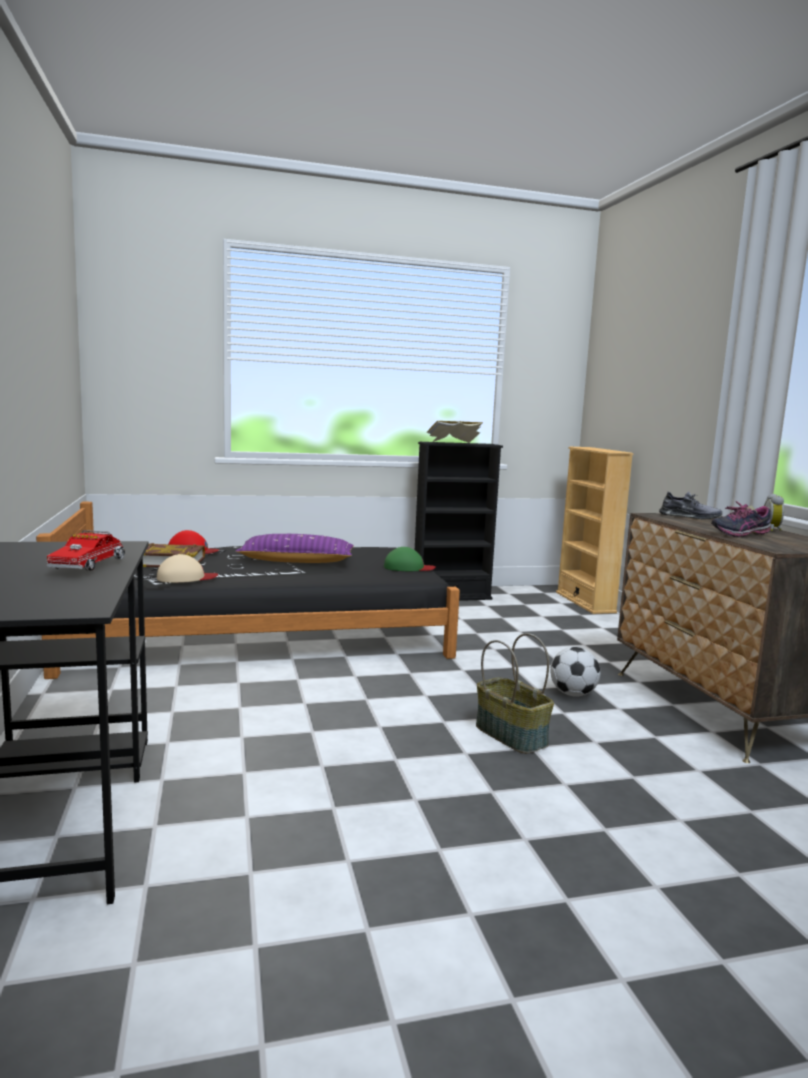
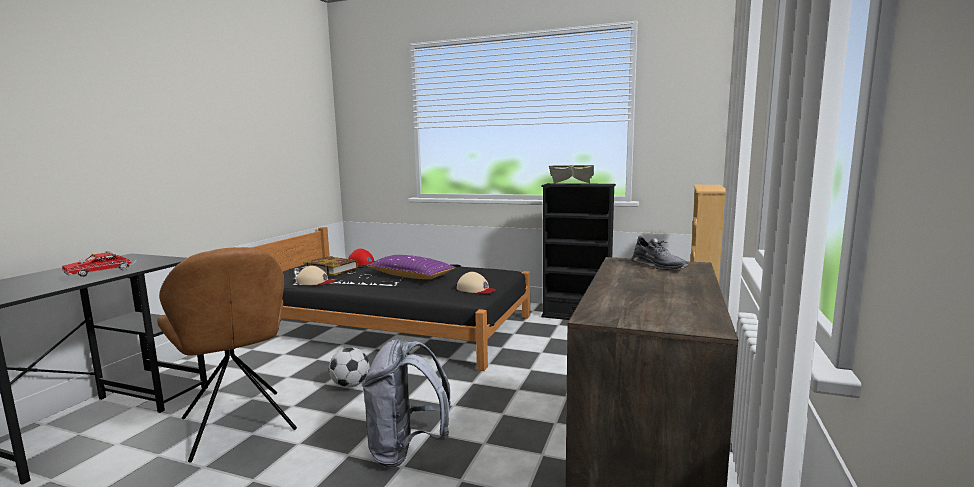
camera: 35 degrees right, 0 degrees up
green cap [384,547,436,571] -> beige cap [457,272,496,294]
basket [476,633,554,754] -> grey backpack [362,339,451,468]
football [550,647,600,697] -> football moved to [329,347,370,388]
shoe [711,501,771,537] -> none
alarm clock [764,494,784,531] -> none
none -> brown chair [157,247,297,463]

